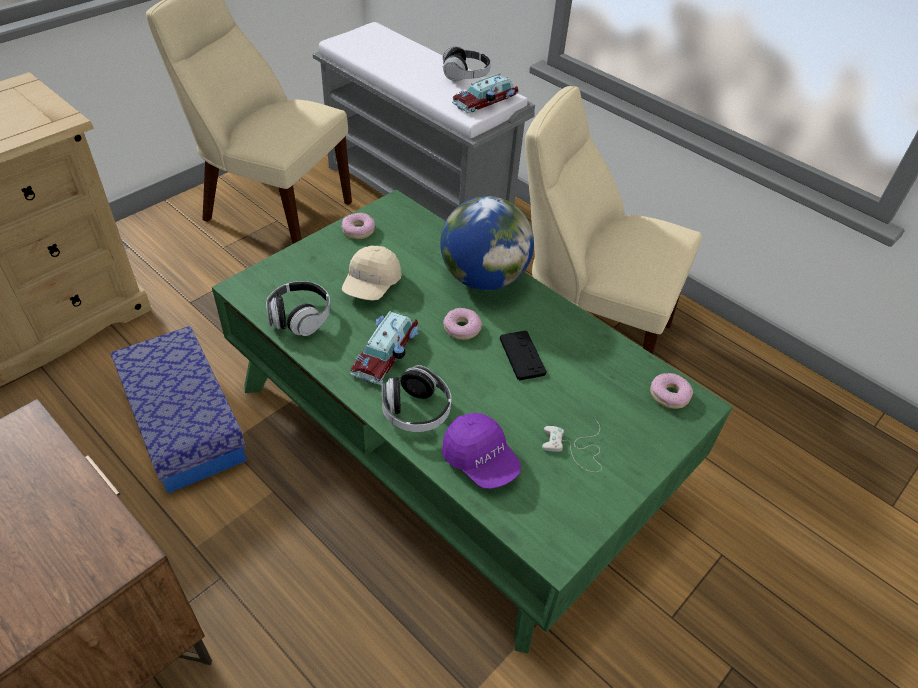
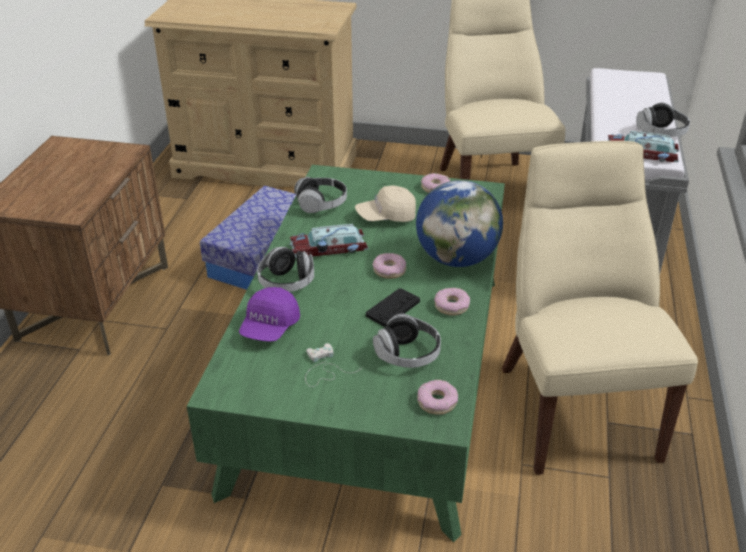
camera: 60 degrees right, 10 degrees down
none -> headphones [373,314,441,368]
none -> donut [434,288,470,316]

